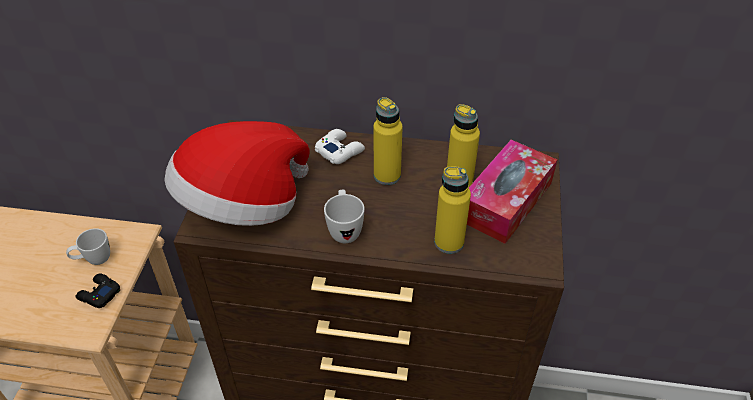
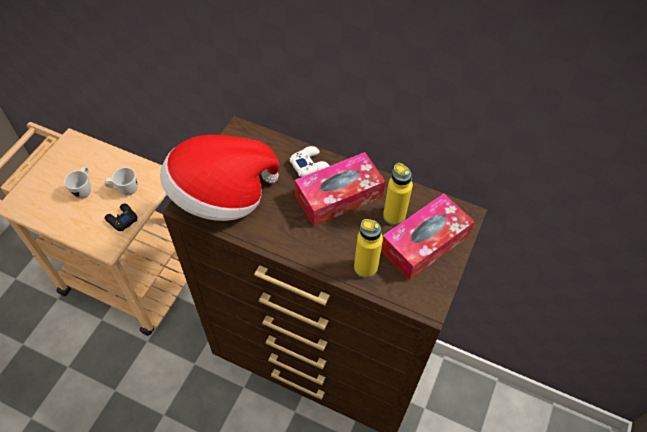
camera: 15 degrees right, 10 degrees up
white mug [324,190,365,243] -> white mug moved to [64,167,91,199]
yellow bottle [374,97,403,185] -> tissue box [295,152,386,226]

